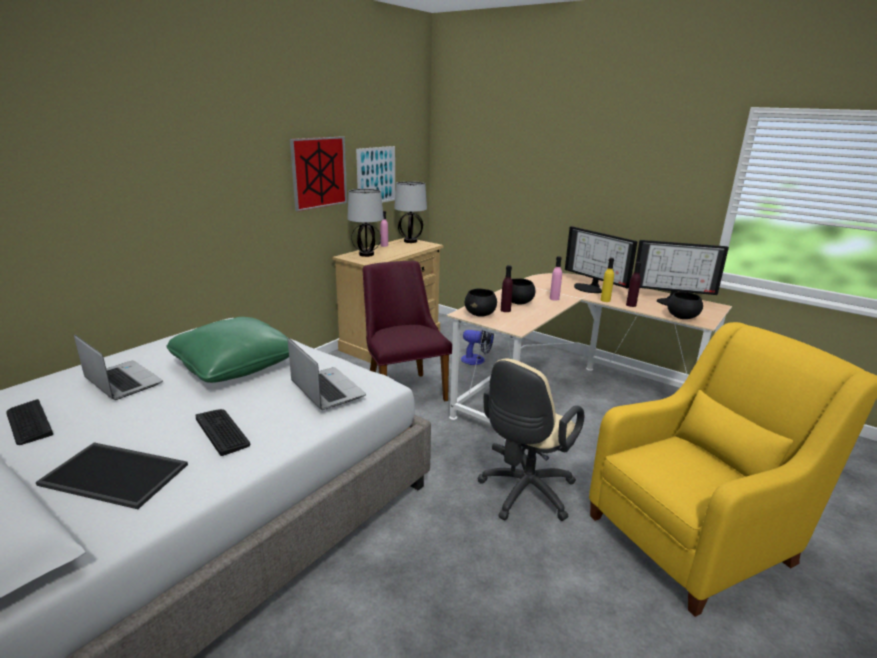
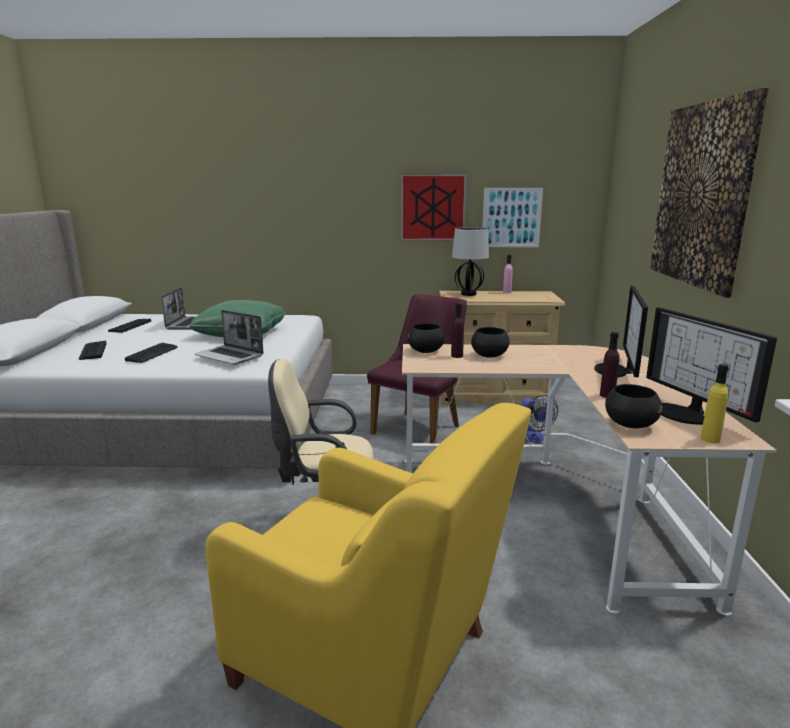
camera: 55 degrees right, 5 degrees down
tray [36,442,188,509] -> keyboard [79,341,107,360]
laptop [288,338,366,410] -> laptop turned 105 degrees clockwise [194,310,264,365]
table lamp [394,181,427,243] -> none
pink bottle [550,256,562,301] -> none
yellow bottle [600,258,614,302] -> yellow bottle moved to [700,364,729,443]
none -> picture [650,87,771,298]

